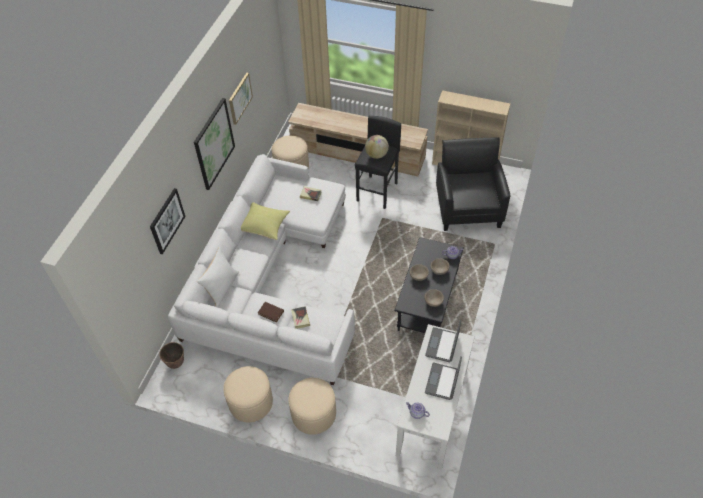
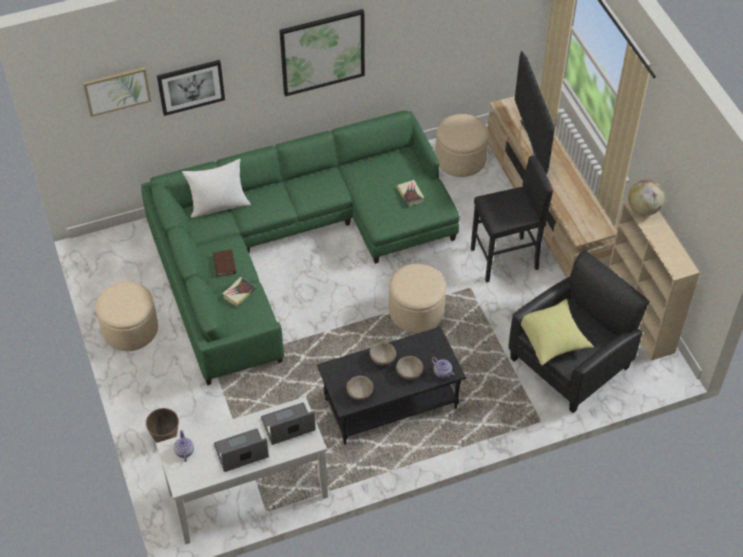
camera: 50 degrees right, 0 degrees up
planter [159,342,184,369] -> planter moved to [146,408,179,443]
white sofa [168,154,355,385] -> green sofa [141,110,460,385]
picture [229,73,253,125] -> picture moved to [83,67,151,117]
yellow pillow [241,202,290,240] -> yellow pillow moved to [521,299,594,365]
beige ottoman [288,378,336,435] -> beige ottoman moved to [389,264,446,333]
globe [365,135,389,159] -> globe moved to [628,179,665,216]
none -> television [515,51,555,175]

